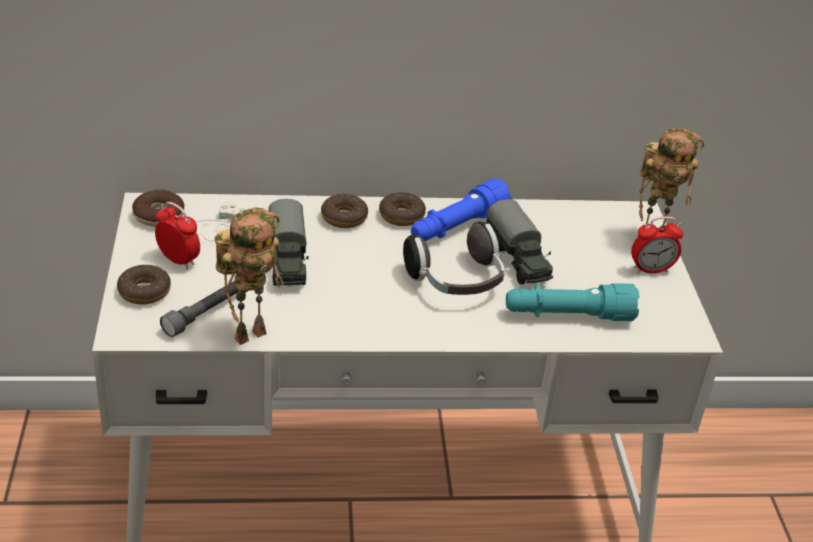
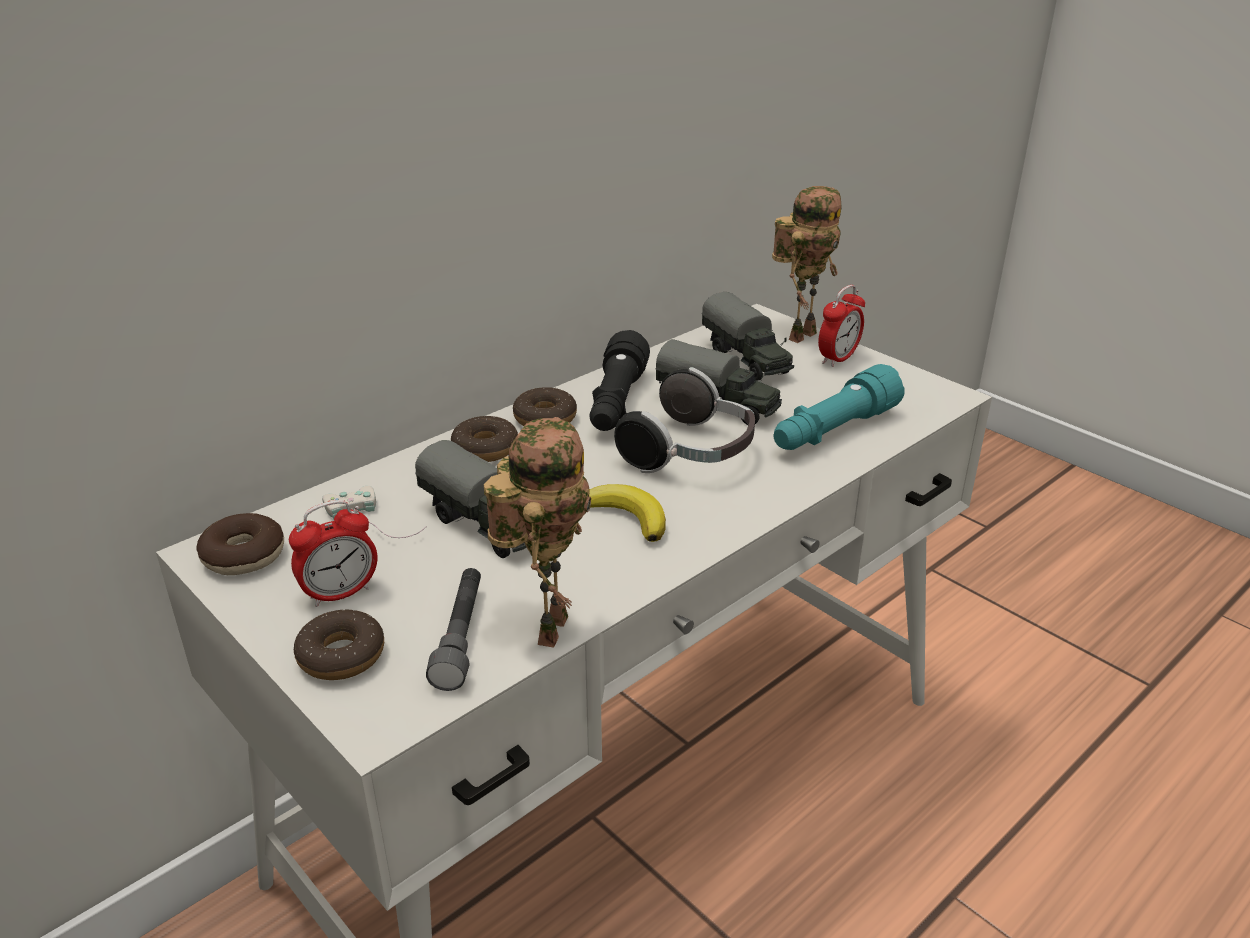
camera: 35 degrees left, 5 degrees down
alarm clock [155,202,200,269] -> alarm clock turned 150 degrees clockwise [289,500,377,607]
blue flashlight [411,178,512,241] -> black flashlight [589,330,650,431]
none -> banana [589,484,666,542]
none -> toy truck [702,292,794,381]

